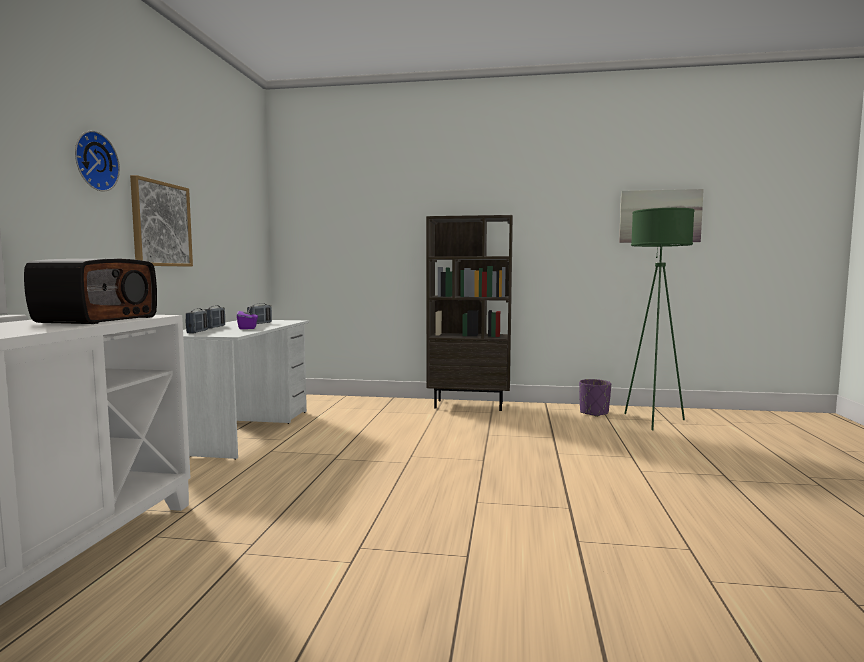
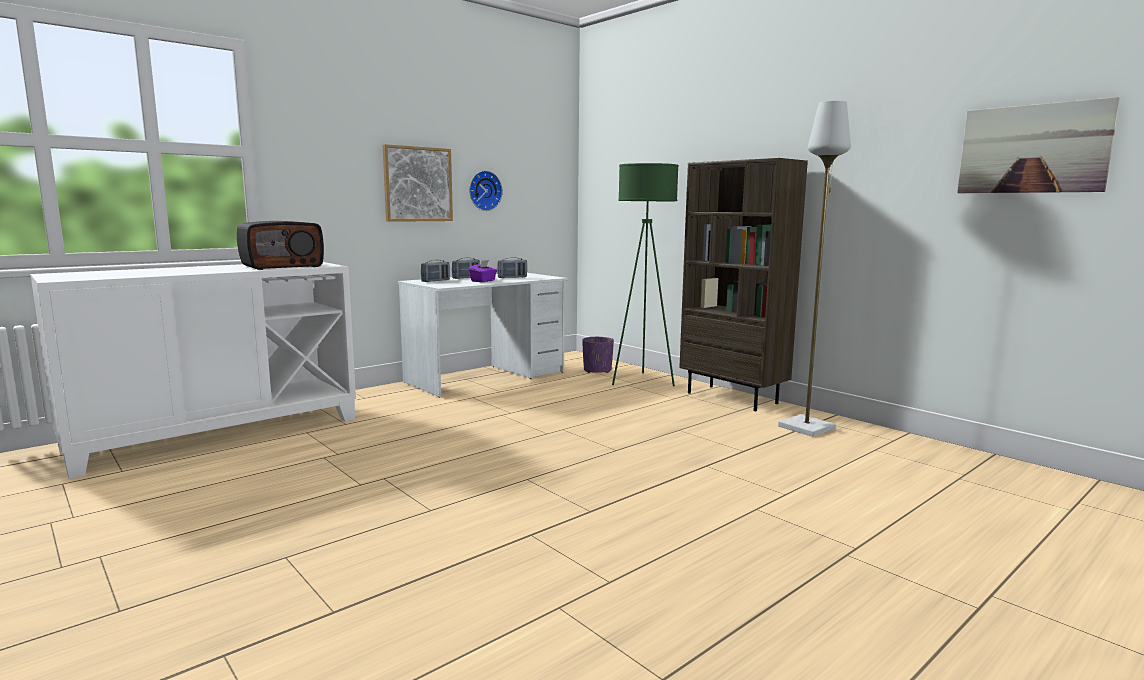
camera: 40 degrees right, 5 degrees up
wall clock [75,131,120,192] -> wall clock moved to [469,171,503,211]
purple planter [579,379,611,417] -> purple planter moved to [582,337,614,373]
green floor lamp [624,208,695,430] -> green floor lamp moved to [612,163,679,386]
none -> grey floor lamp [778,101,851,437]

